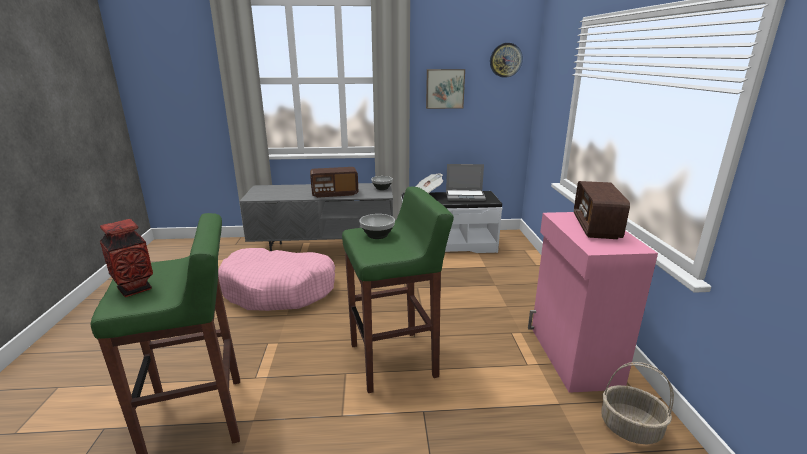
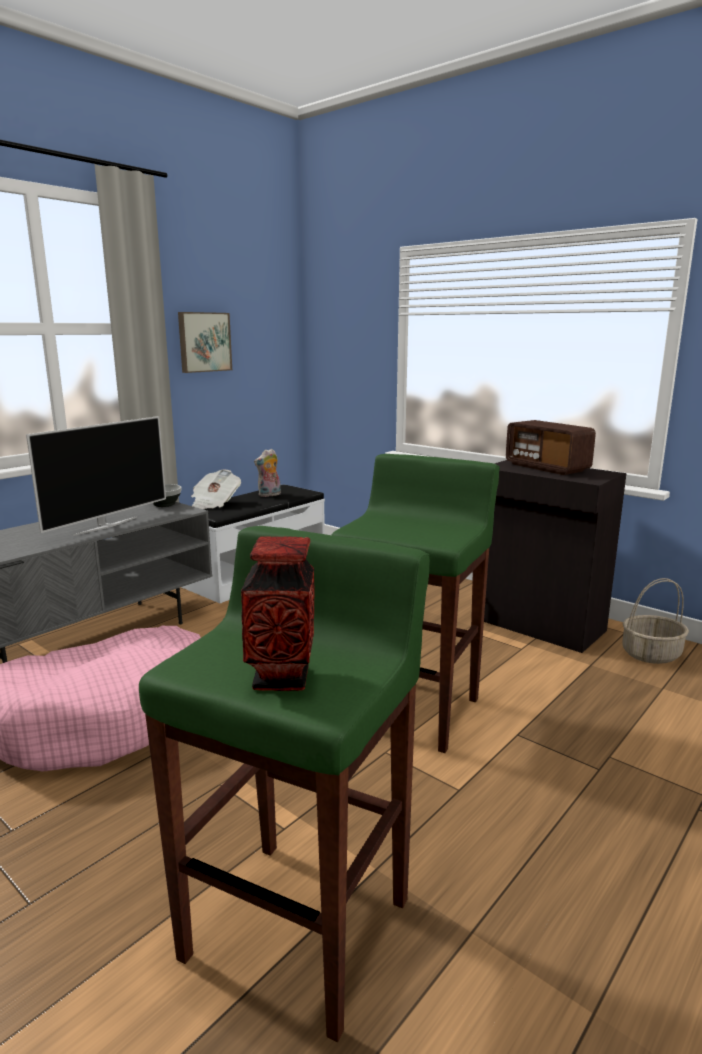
camera: 45 degrees left, 5 degrees down
radio [310,167,358,198] -> television [26,416,166,536]
bowl [360,214,395,239] -> none
laptop [446,164,486,201] -> plush toy [254,448,281,497]
wall clock [490,43,523,78] -> none
pink cabinet [528,212,658,393] -> black cabinet [484,460,626,653]

